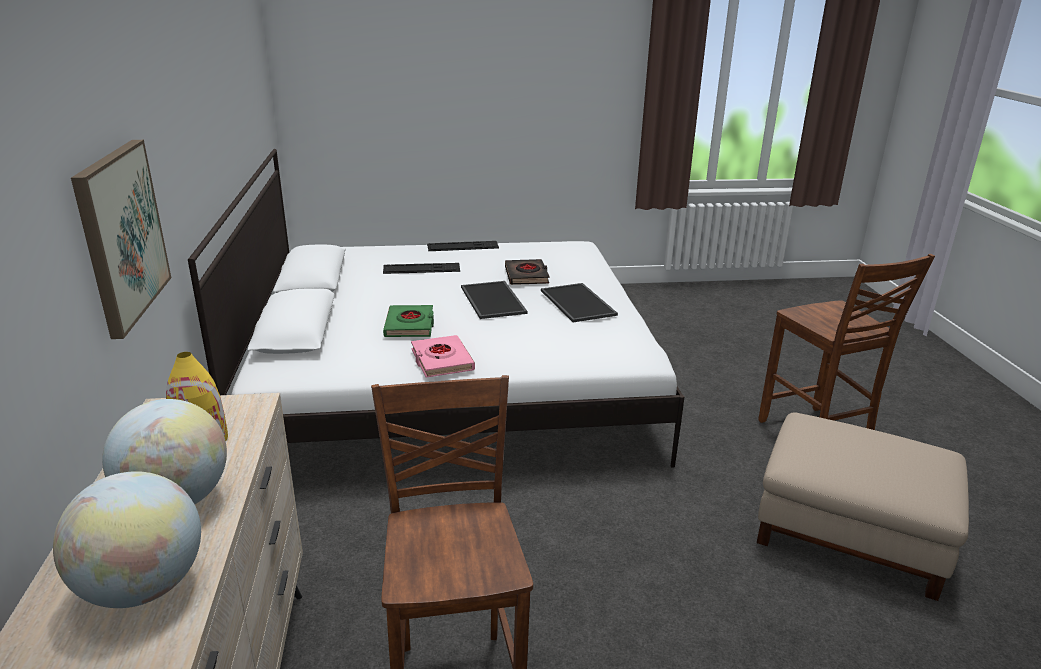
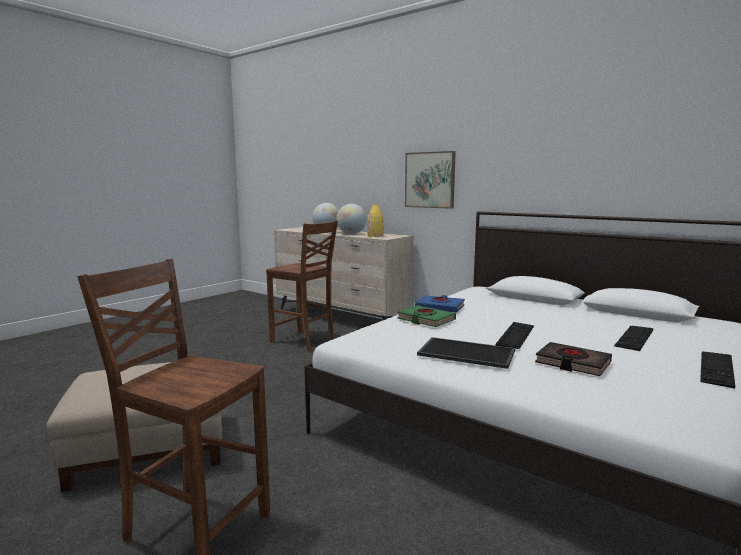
camera: 135 degrees right, 15 degrees down
green book [383,305,434,337] -> green book moved to [397,305,456,327]
pink book [411,335,475,378] -> blue book [415,295,465,313]
tray [461,281,527,319] -> keyboard [496,322,534,349]

